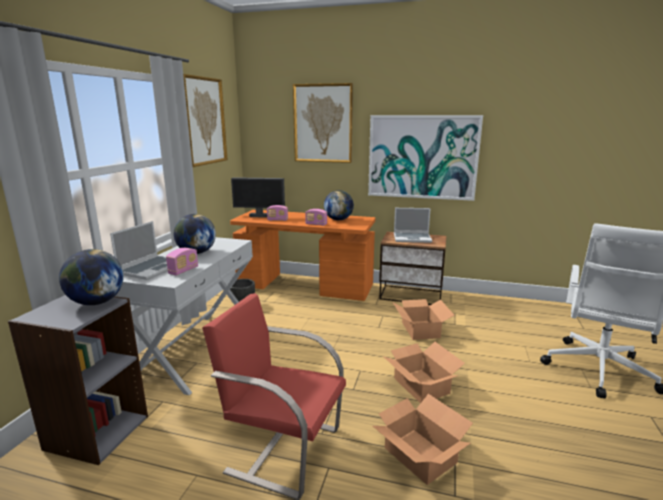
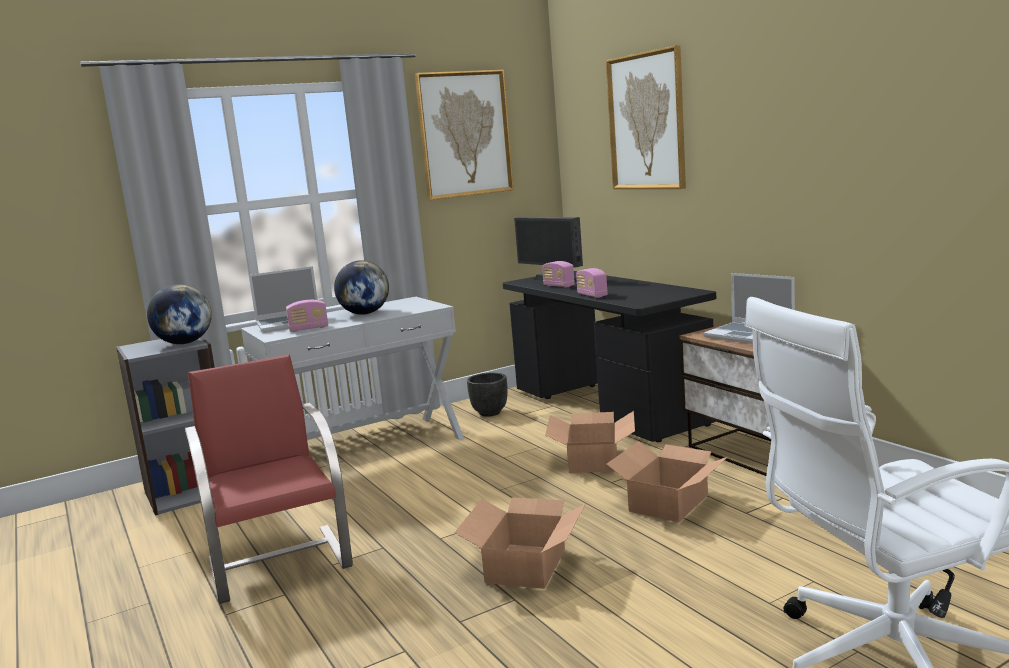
camera: 45 degrees right, 5 degrees down
orange desk [230,210,375,301] -> black desk [503,271,716,442]
globe [324,190,354,220] -> none
picture [368,115,483,201] -> none
cardboard box [373,394,473,485] -> cardboard box moved to [545,411,635,473]

